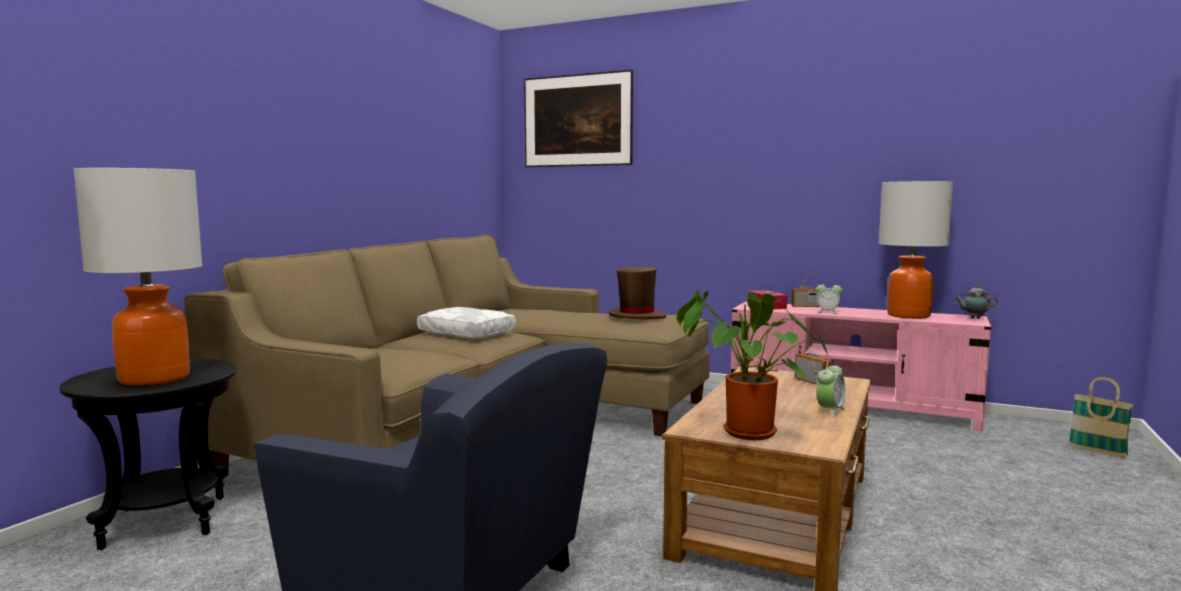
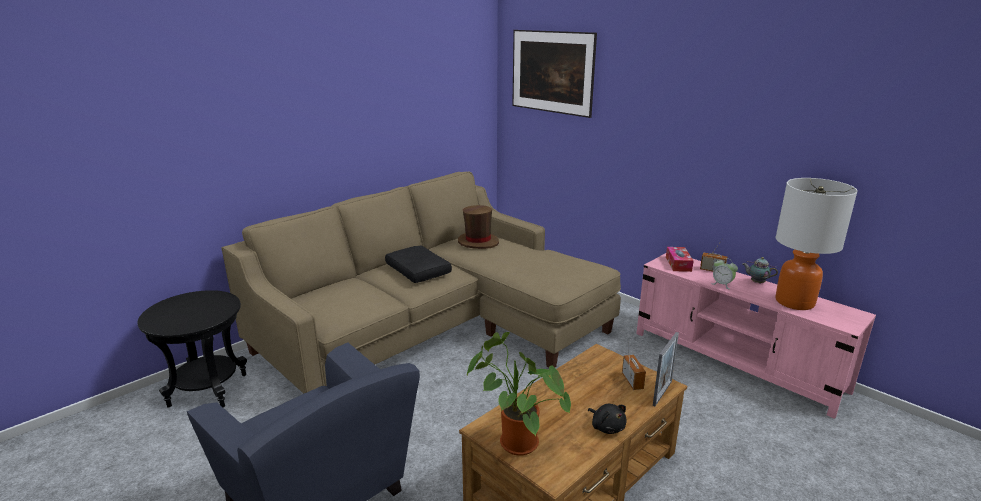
camera: 20 degrees right, 15 degrees up
table lamp [73,168,202,386] -> none
white pillow [417,307,516,339] -> black pillow [385,245,452,283]
brown hat [609,267,666,320] -> brown hat moved to [458,205,499,249]
alarm clock [816,361,845,417] -> black plush toy [588,404,626,434]
teapot [955,285,998,319] -> teapot moved to [743,257,778,284]
basket [1068,377,1134,457] -> none
none -> picture frame [653,332,679,406]

